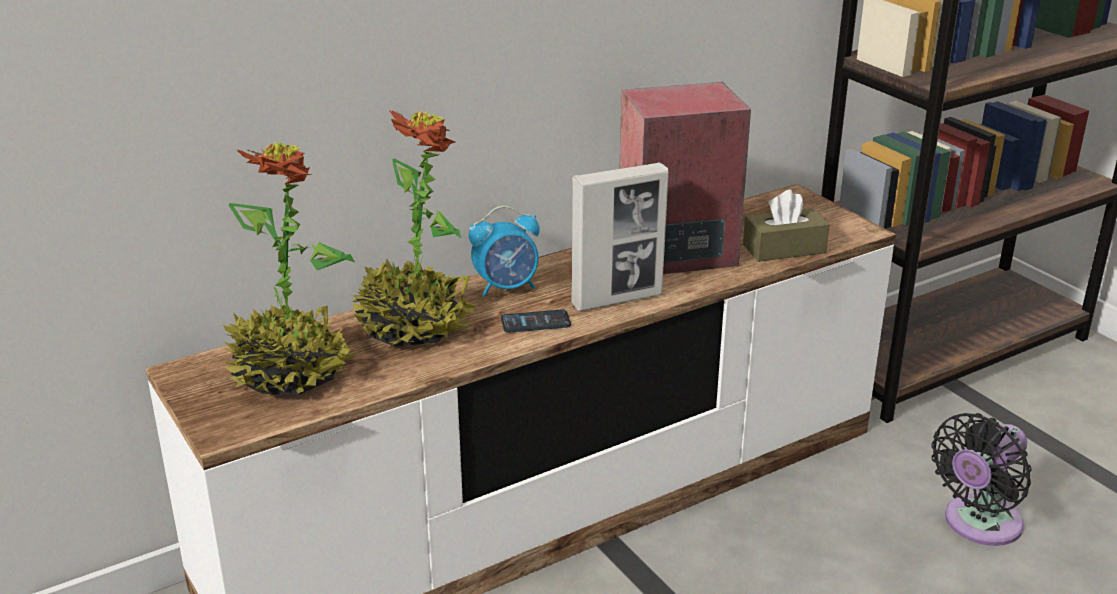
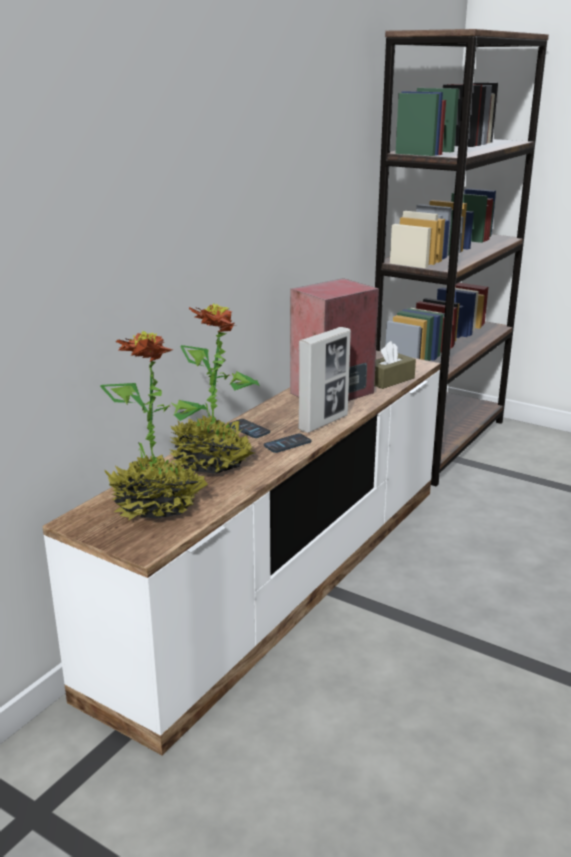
camera: 25 degrees left, 5 degrees down
alarm clock [469,206,540,297] -> phone [228,419,270,438]
black fan [931,413,1032,546] -> none

